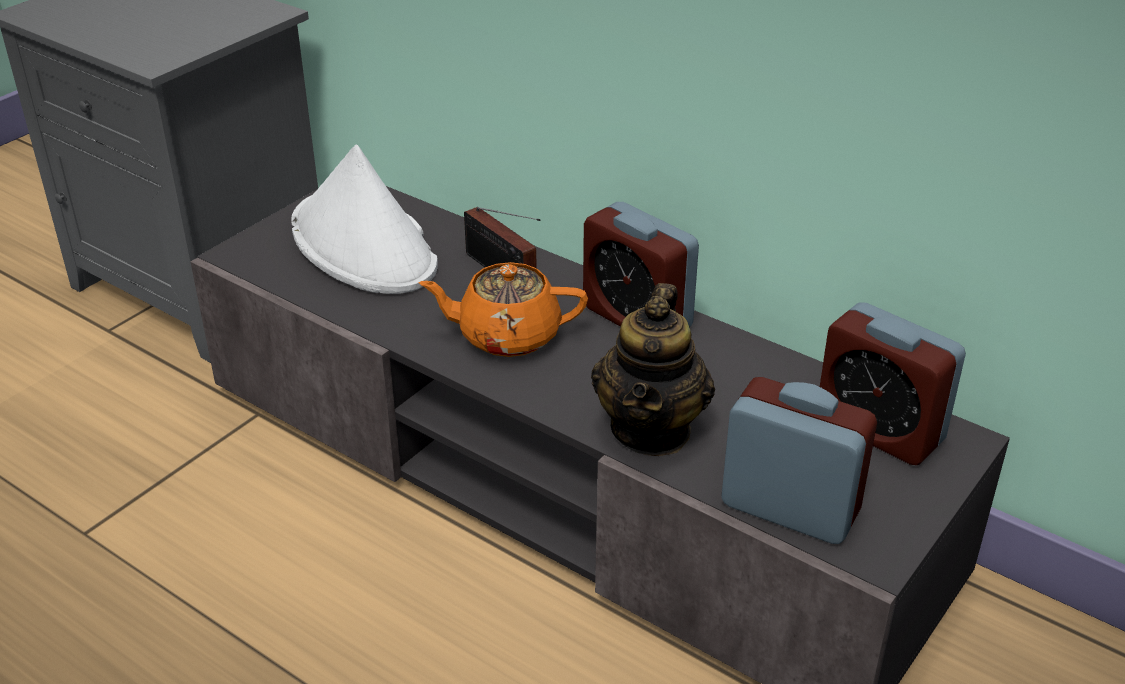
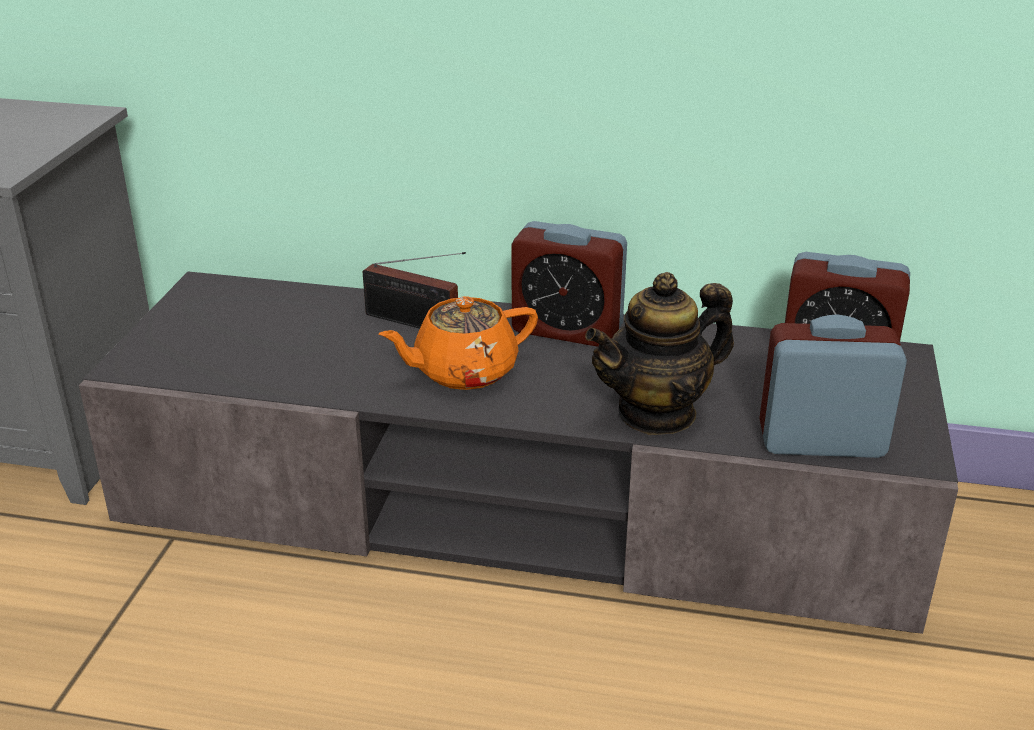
camera: 25 degrees left, 5 degrees down
white hat [291,144,438,294] -> none
teapot [591,283,715,456] -> teapot turned 75 degrees clockwise [585,272,734,435]

